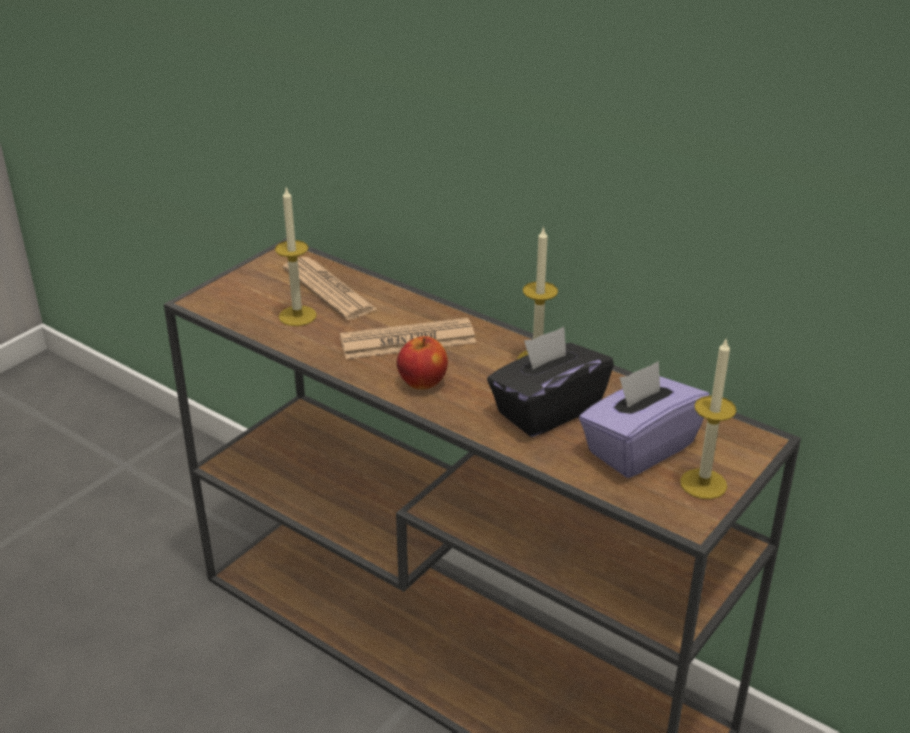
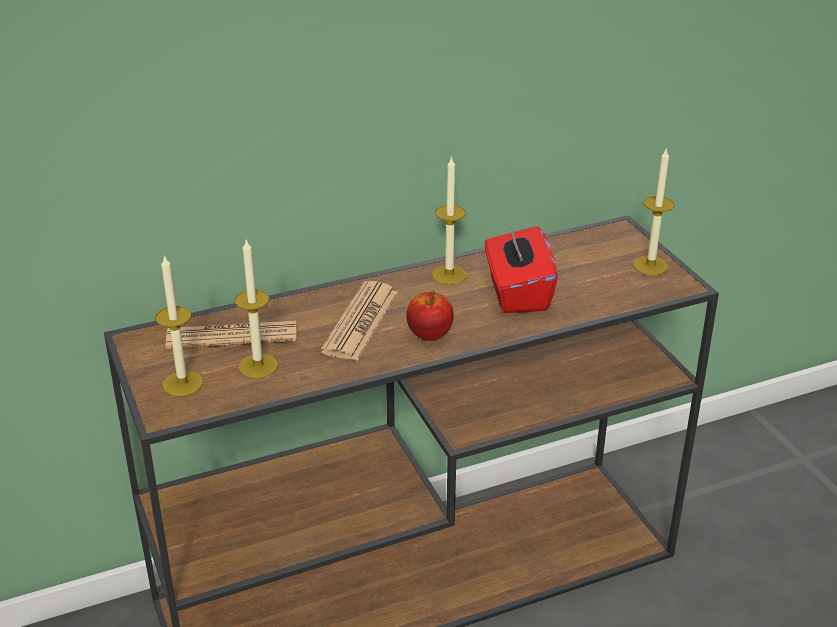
camera: 60 degrees left, 0 degrees up
black tissue box [487,327,614,437] -> red tissue box [485,221,558,313]
purple tissue box [579,361,710,478] -> none
none -> candle [155,254,203,396]

